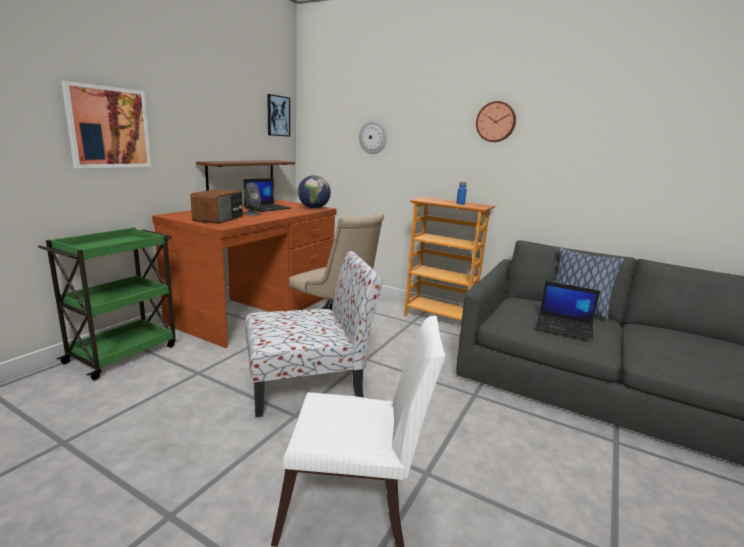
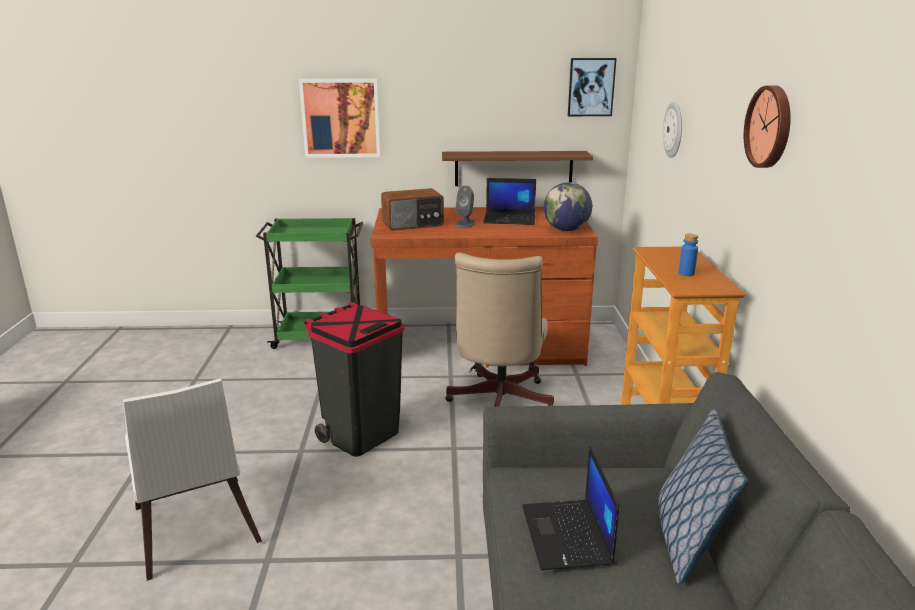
camera: 60 degrees right, 5 degrees up
chair [245,251,383,417] -> black trash can [304,302,405,457]

